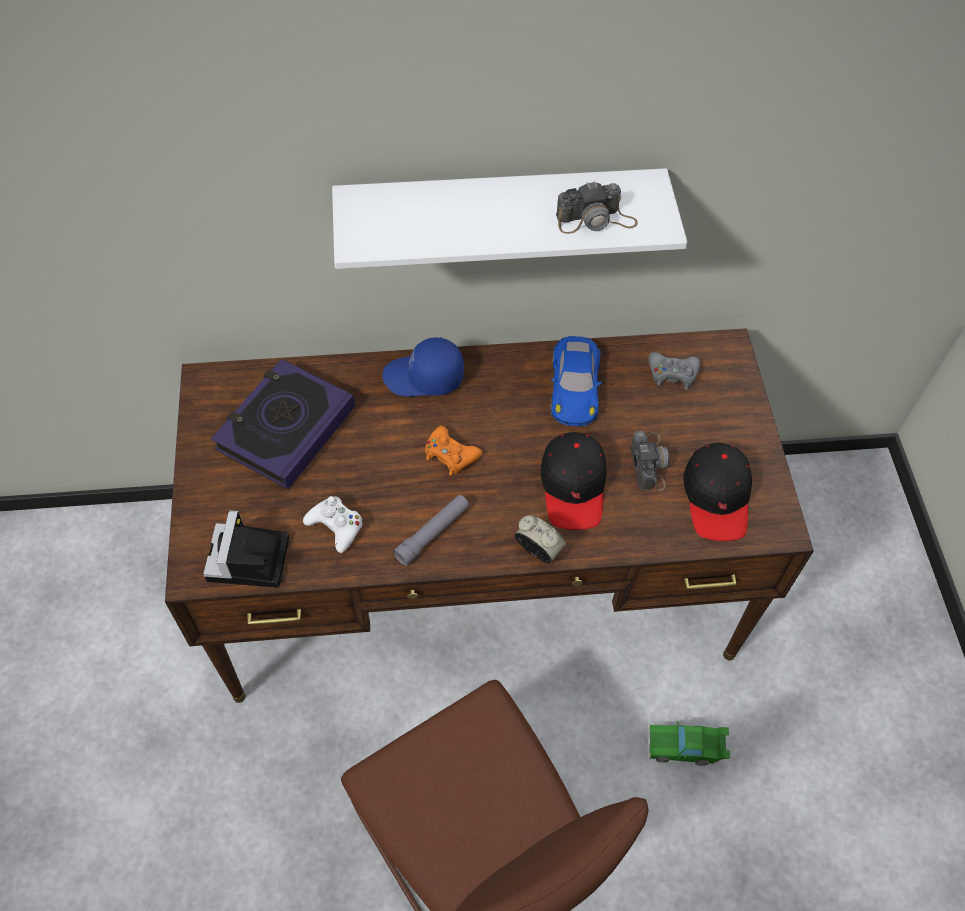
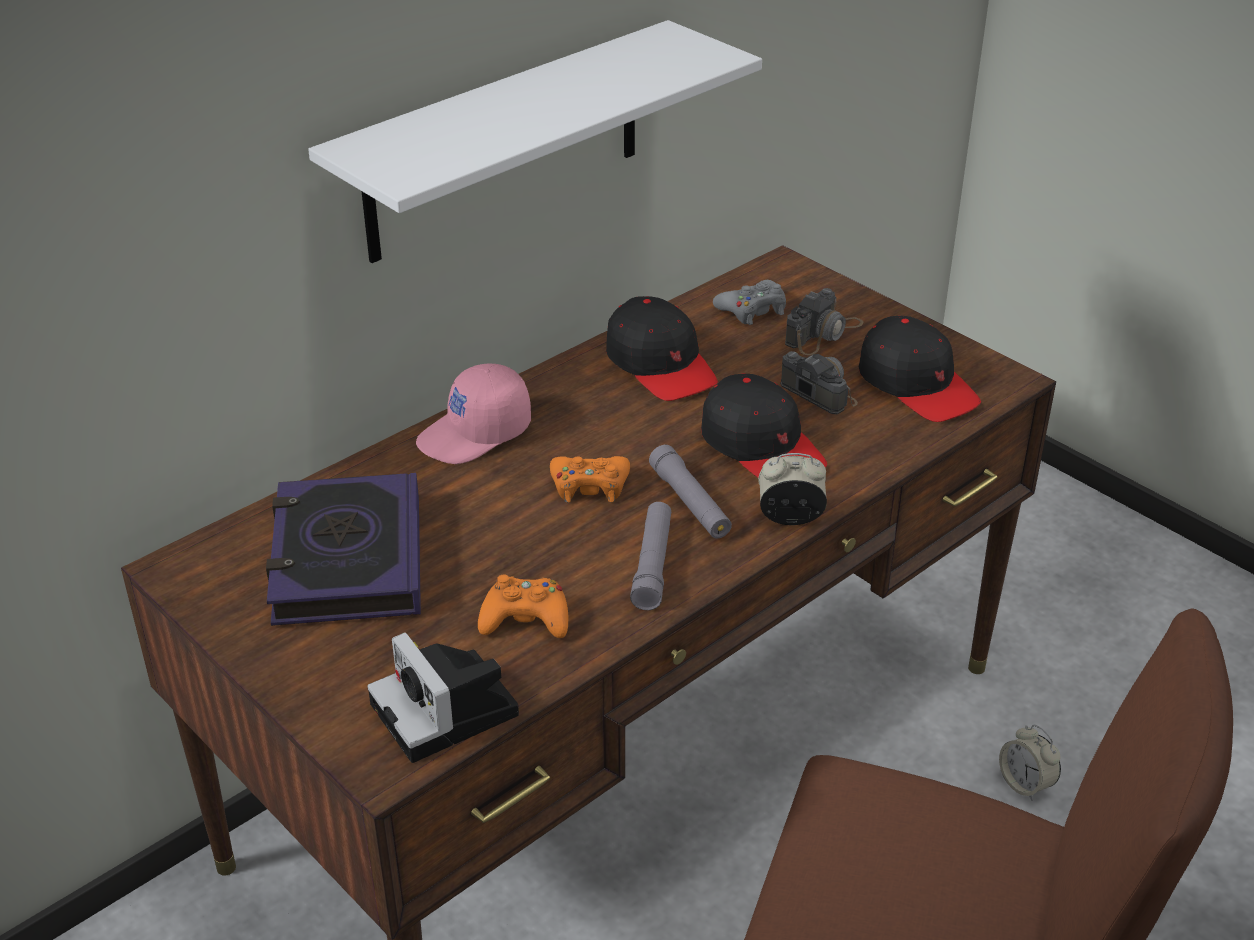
camera: 35 degrees left, 20 degrees down
white game controller [303,496,363,553] -> orange game controller [478,574,568,638]
blue cap [383,337,464,397] -> pink cap [416,363,531,464]
blue toy car [551,336,602,426] -> black cap [606,296,718,401]
camera [556,181,638,234] -> camera moved to [785,288,863,355]
green toy car [649,721,730,766] -> alarm clock [999,724,1061,801]
none -> grey flashlight [649,445,732,538]

